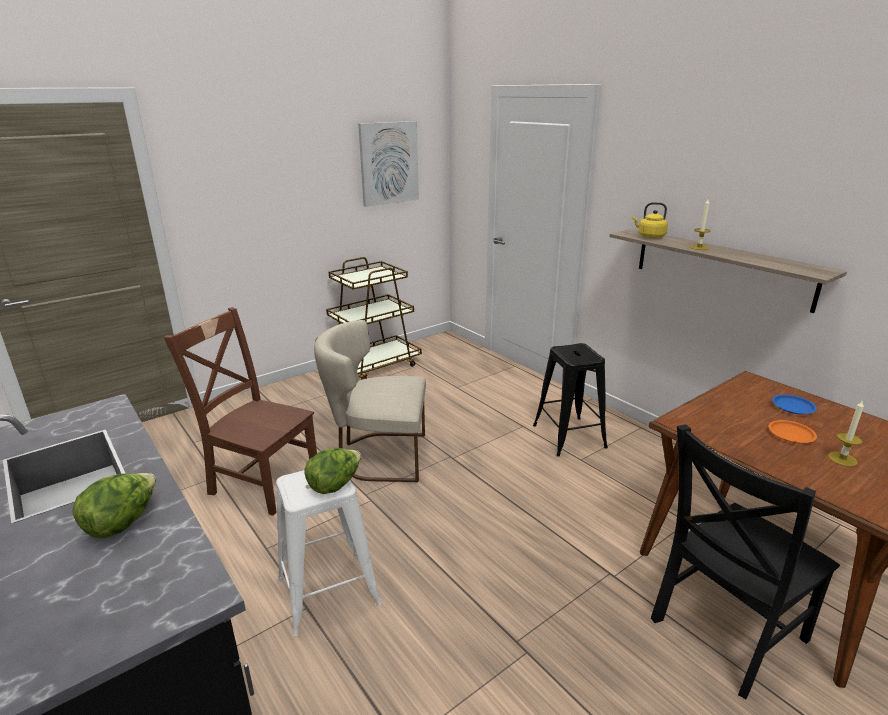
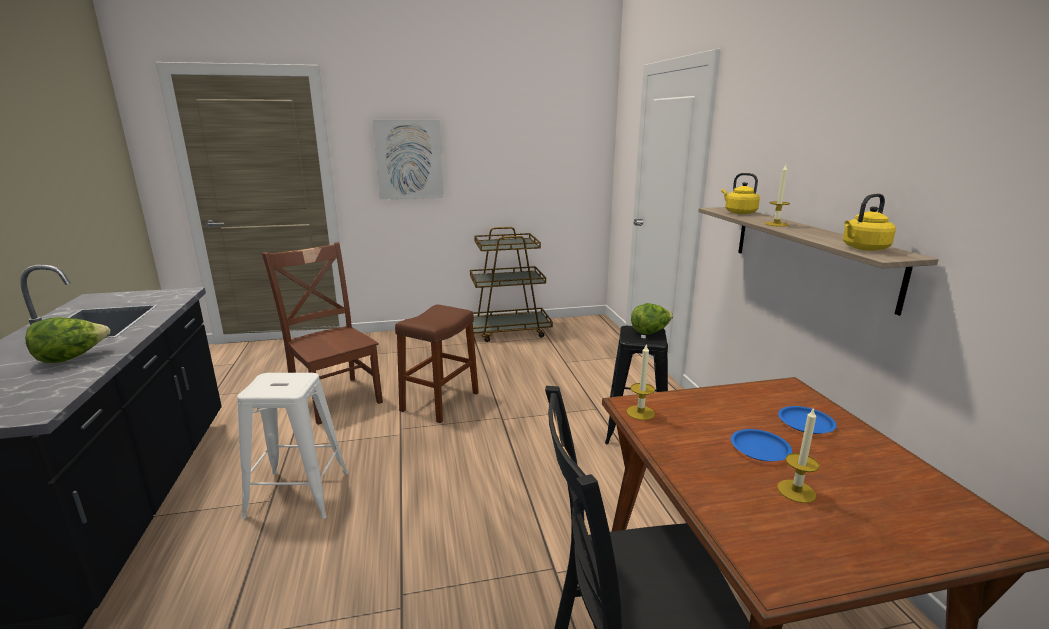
camera: 25 degrees right, 5 degrees down
lettuce [305,448,361,494] -> lettuce moved to [631,303,673,334]
beige chair [314,320,426,482] -> brown stool [395,305,479,423]
picture [358,121,419,207] -> picture moved to [373,120,444,200]
orange plate [769,420,817,443] -> blue plate [731,429,792,461]
none -> candle [627,343,655,420]
none -> yellow kettle [843,193,896,251]

